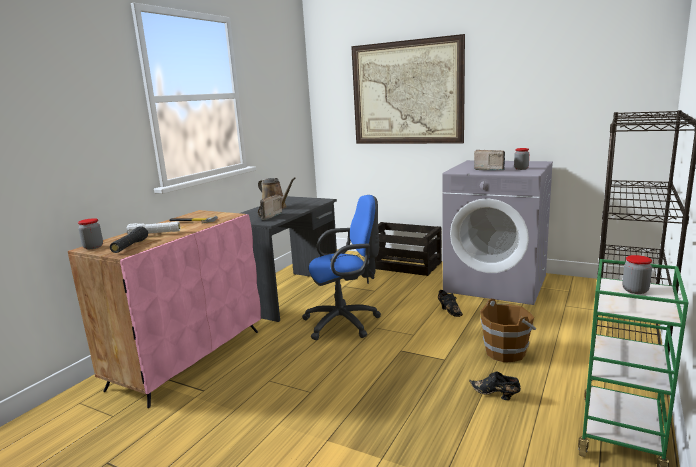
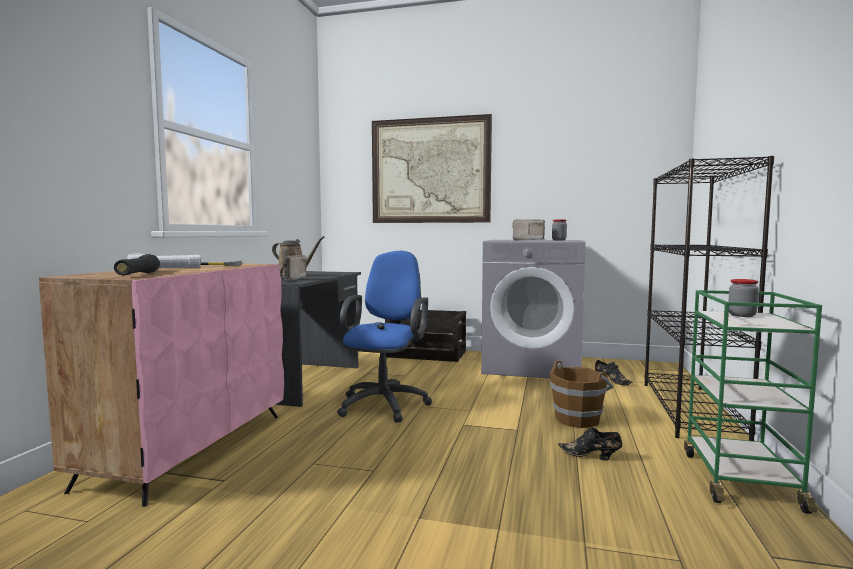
camera: 15 degrees left, 10 degrees down
jar [78,218,103,249] -> none
blue office chair [302,195,381,340] -> blue office chair turned 45 degrees counterclockwise [337,251,432,423]
black shoe [438,290,463,317] -> black shoe moved to [595,360,633,385]

